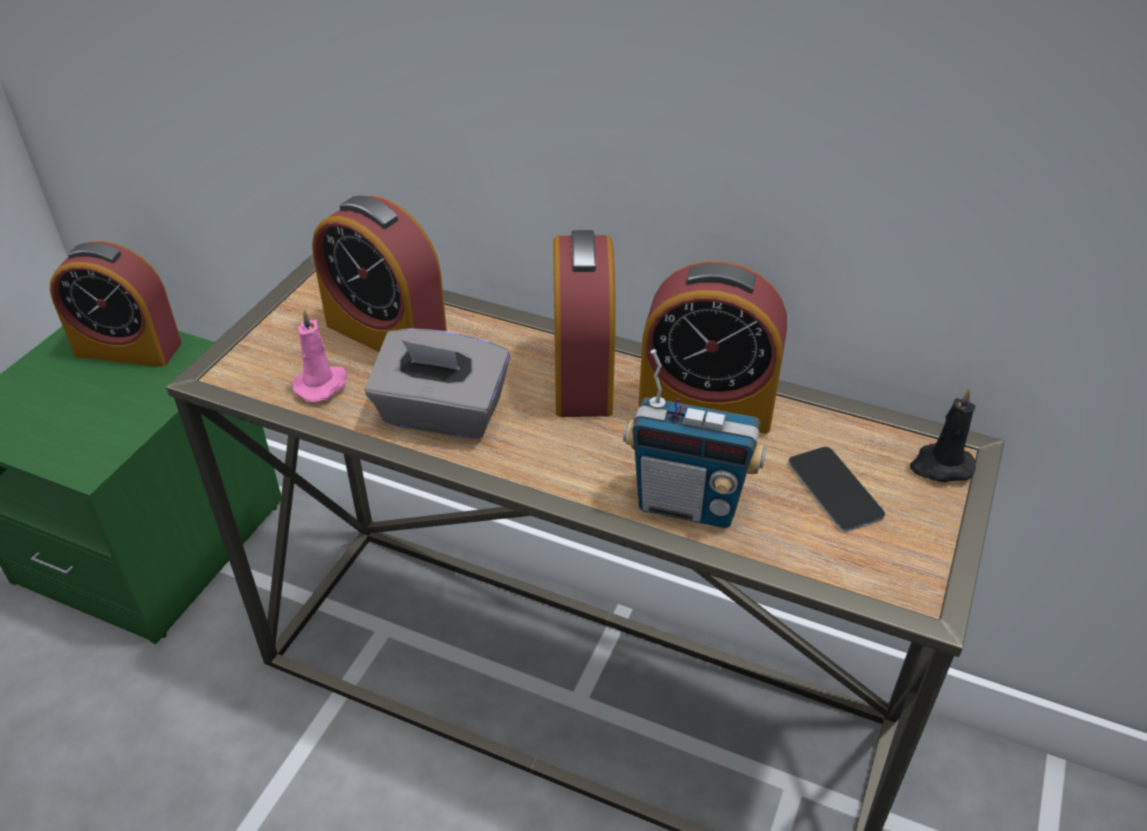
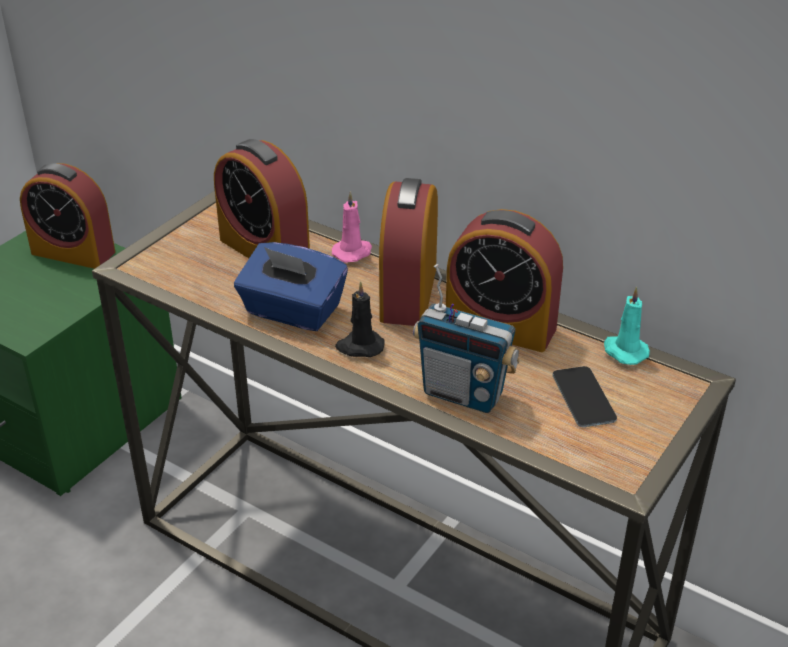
camera: 10 degrees right, 5 degrees down
pink candle [292,309,347,402] -> pink candle moved to [332,191,372,263]
grey tissue box [365,328,510,439] -> blue tissue box [234,242,348,331]
black candle [910,387,975,482] -> black candle moved to [335,281,385,357]
none -> turquoise candle [604,286,650,365]

